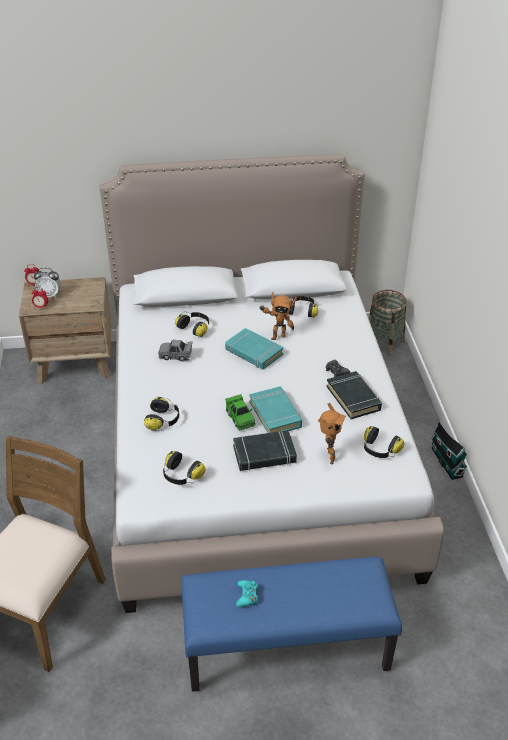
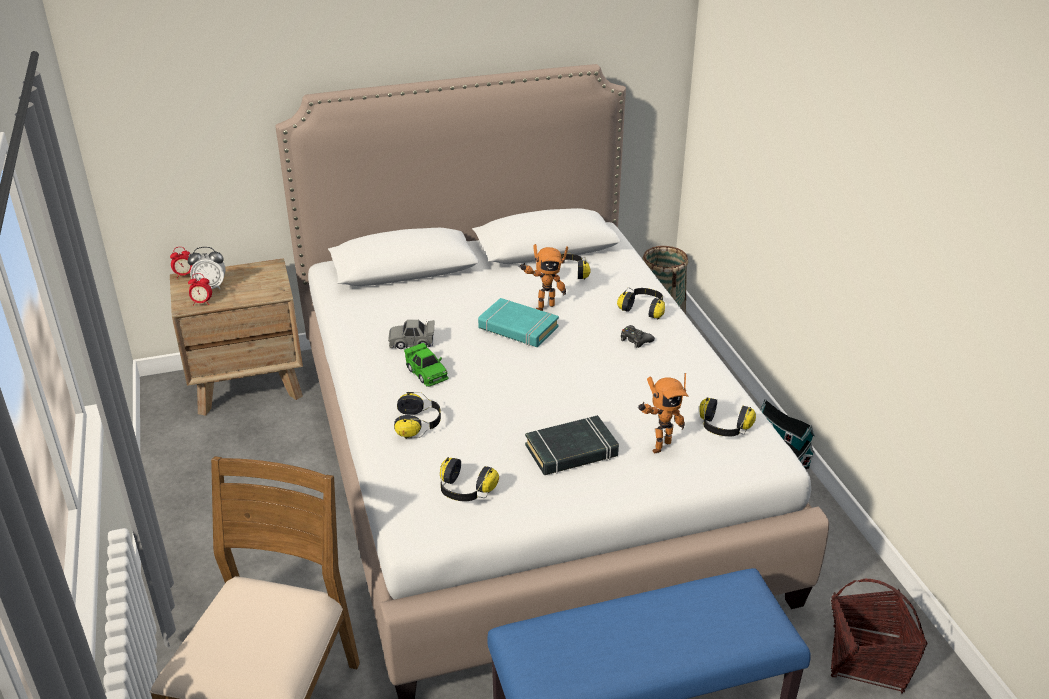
camera: 10 degrees left, 5 degrees down
headphones [175,311,209,337] -> headphones moved to [617,287,665,319]
green toy car [225,394,256,430] -> green toy car moved to [404,343,449,387]
turquoise game controller [236,580,259,607] -> none
turquoise book [249,387,302,433] -> none
toy robot [318,403,346,464] -> toy robot turned 60 degrees clockwise [638,373,689,454]
black book [327,371,382,419] -> none
none -> basket [830,579,928,694]

